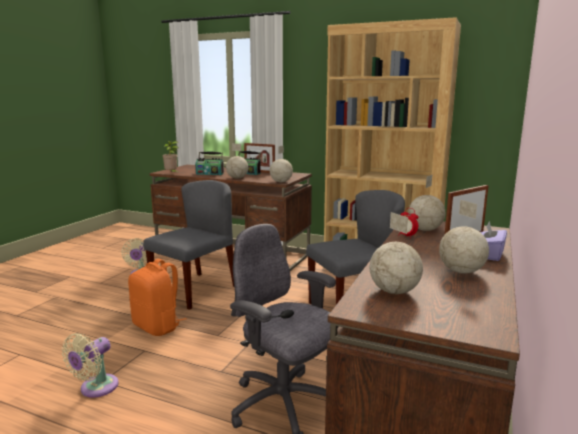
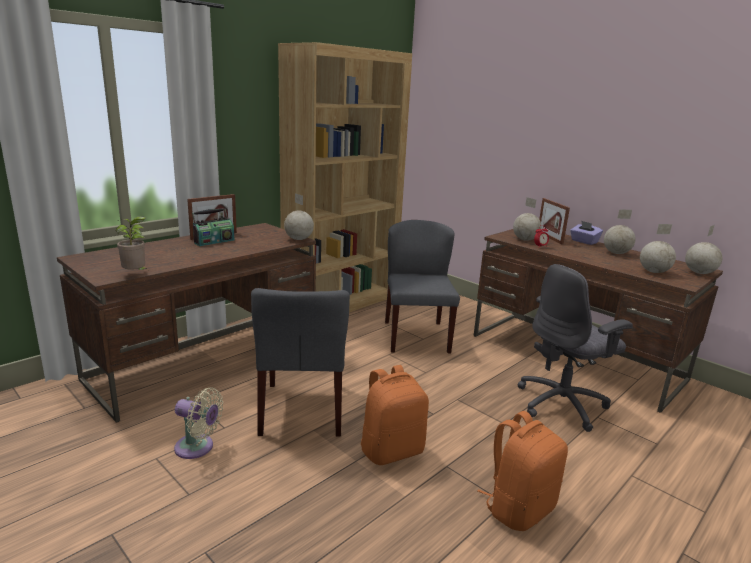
camera: 70 degrees left, 5 degrees up
beige fan [62,333,119,398] -> orange backpack [477,411,568,531]
grey chair [143,180,234,310] -> grey chair turned 150 degrees counterclockwise [251,288,350,436]
radio [195,151,224,175] -> none
globe [226,143,248,179] -> globe moved to [685,225,722,274]

